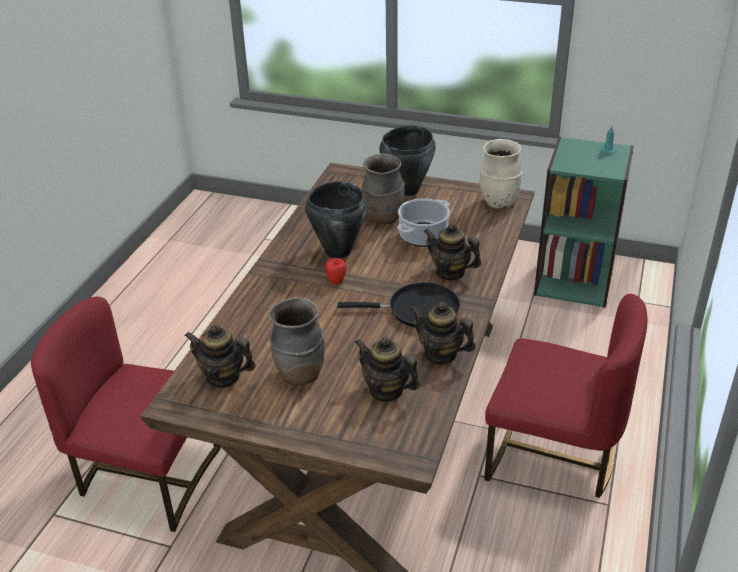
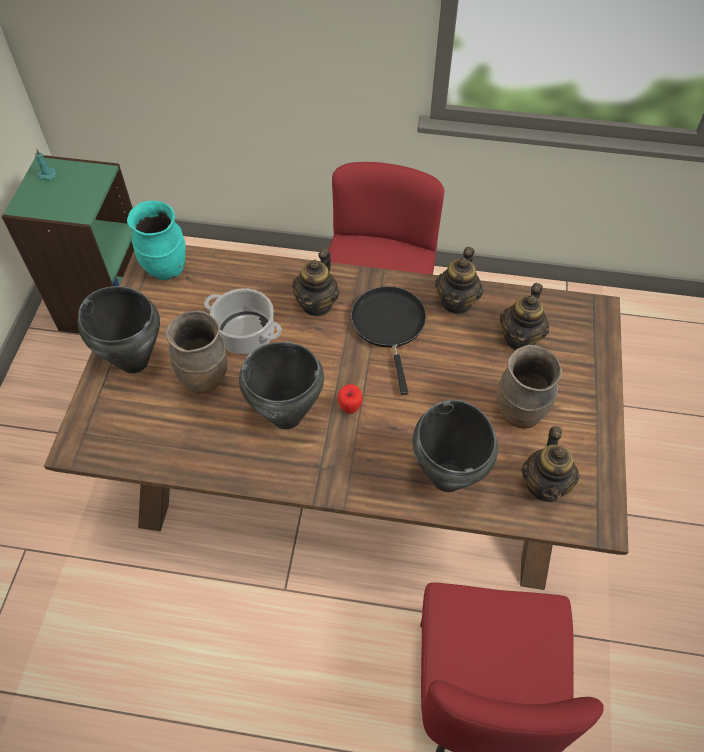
camera: 100 degrees left, 20 degrees up
beige vase [479,139,522,209] -> turquoise vase [127,201,186,280]
none -> black cooking pot [412,400,498,492]

